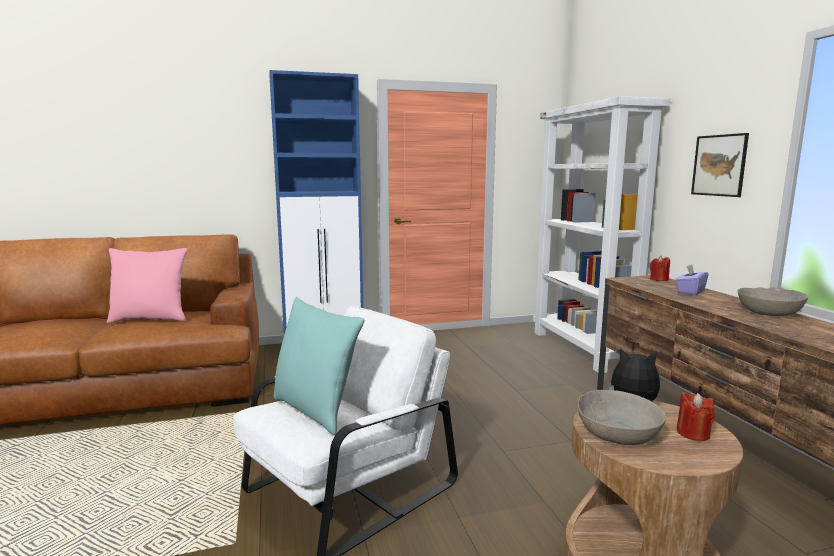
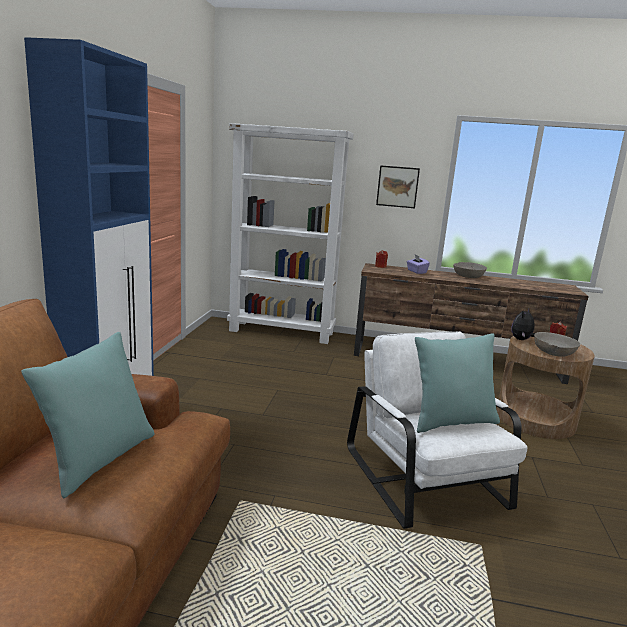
camera: 65 degrees left, 5 degrees up
pink pillow [107,248,188,323] -> turquoise pillow [21,332,155,498]

